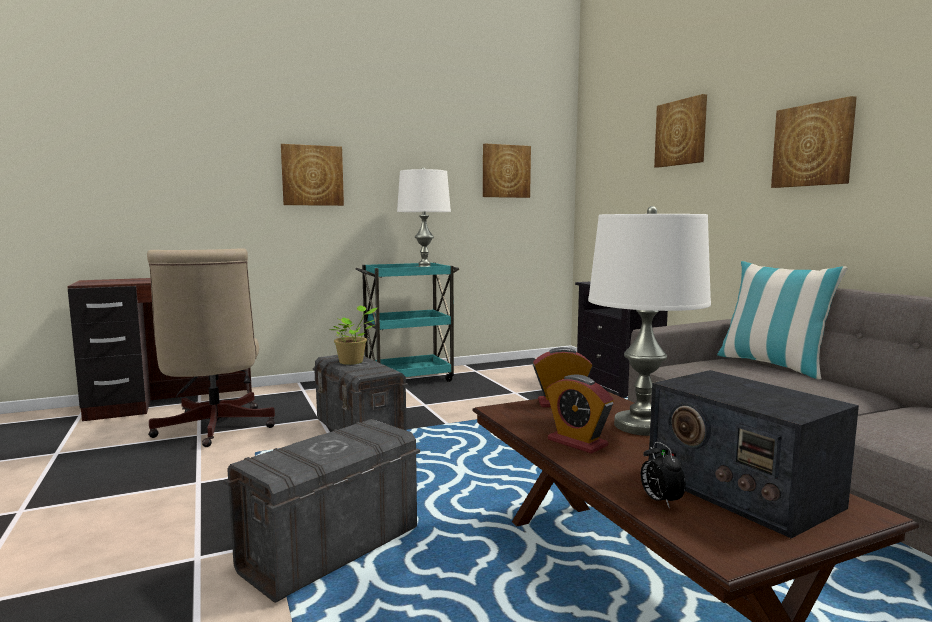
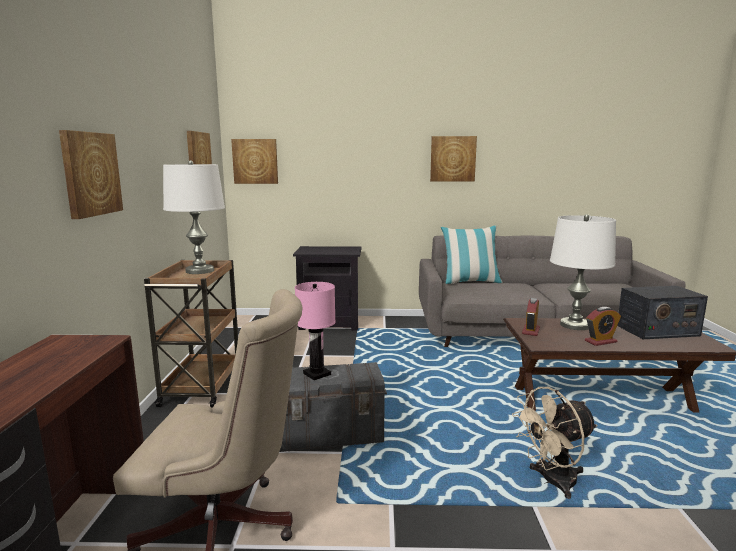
camera: 65 degrees left, 5 degrees up
grey storage box [223,419,420,603] -> beige fan [512,387,598,499]
potted plant [329,305,377,365] -> pink table lamp [295,282,336,380]
turquoise cart [356,263,459,382] -> brown cart [144,260,238,408]
alarm clock [641,442,686,509] -> none
picture [654,94,707,168] -> picture moved to [231,139,278,184]

